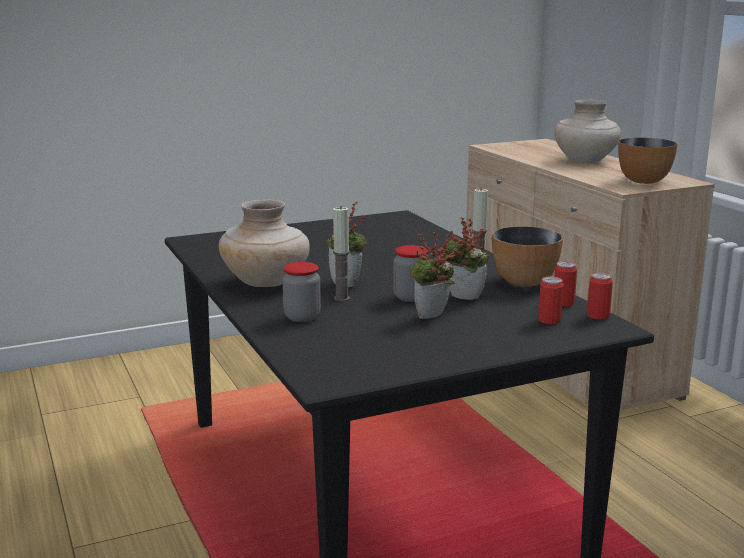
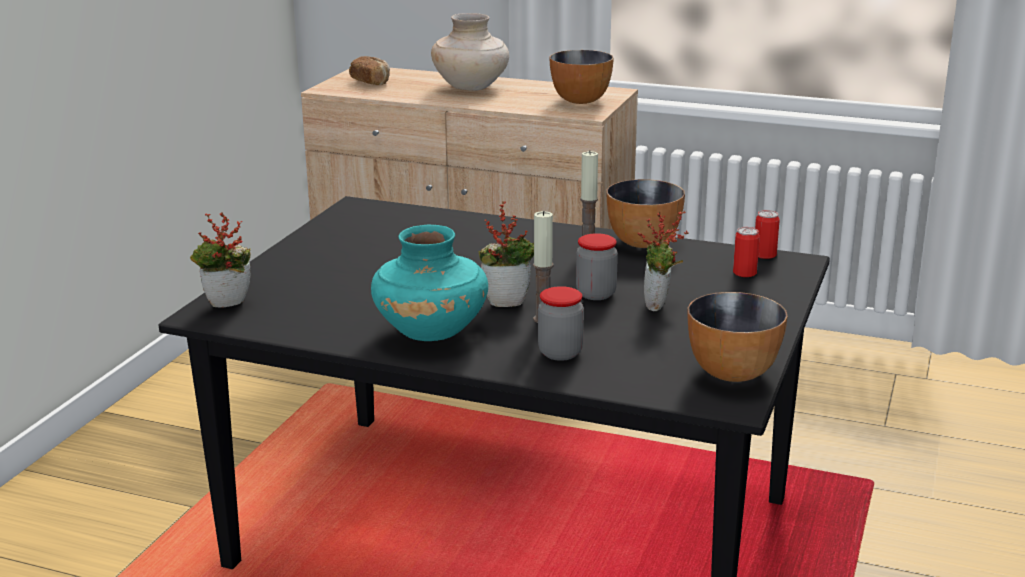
camera: 45 degrees left, 5 degrees up
beige vase [219,200,310,287] -> turquoise vase [371,225,488,341]
potted plant [439,217,489,300] -> potted plant moved to [190,213,251,308]
can [554,261,577,307] -> none
none -> bread [349,56,390,85]
none -> bowl [688,292,787,382]

